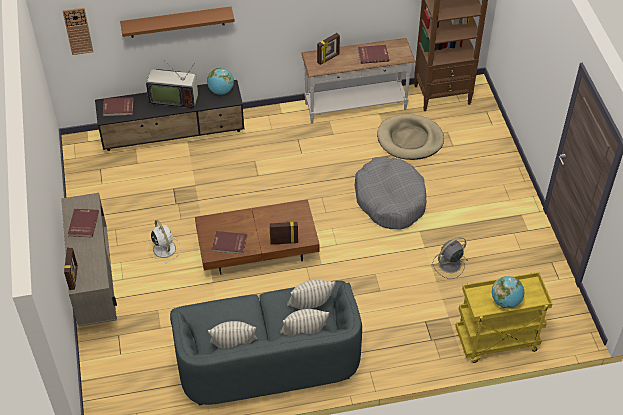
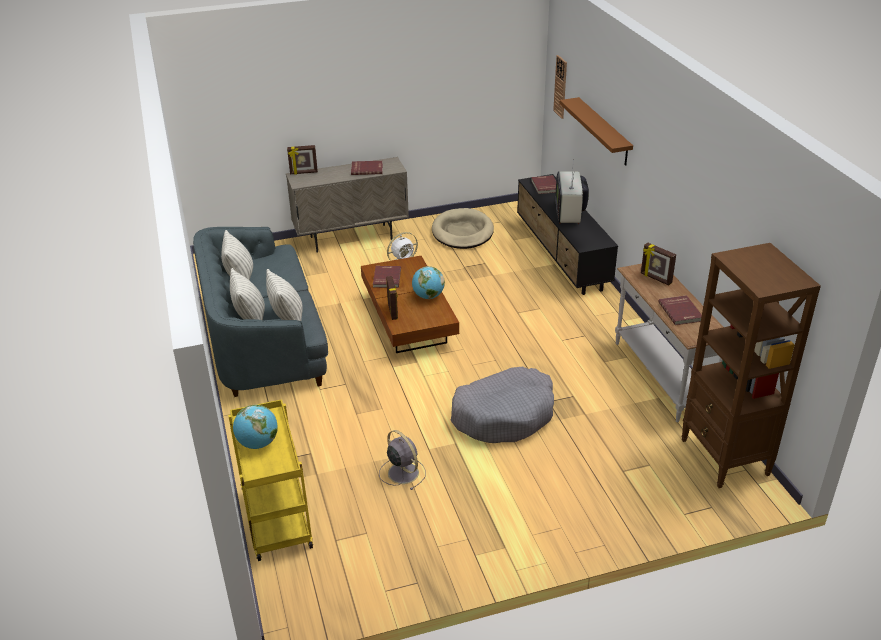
camera: 85 degrees right, 15 degrees down
globe [207,68,234,95] -> globe moved to [412,266,445,299]
beige dog bed [377,114,444,160] -> beige dog bed moved to [432,208,494,249]

